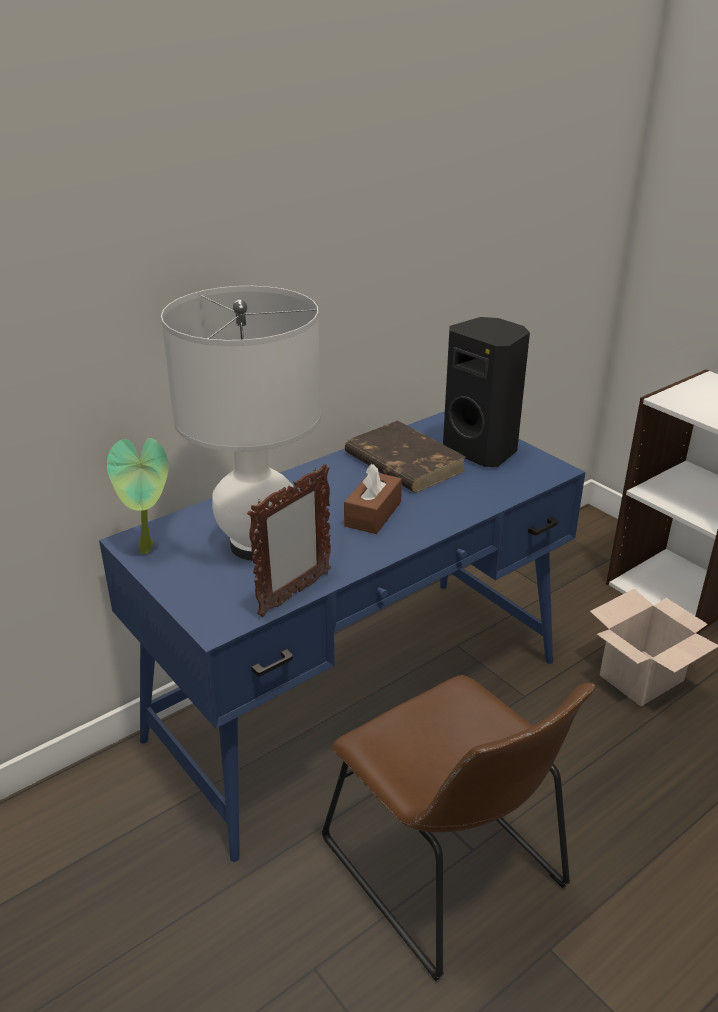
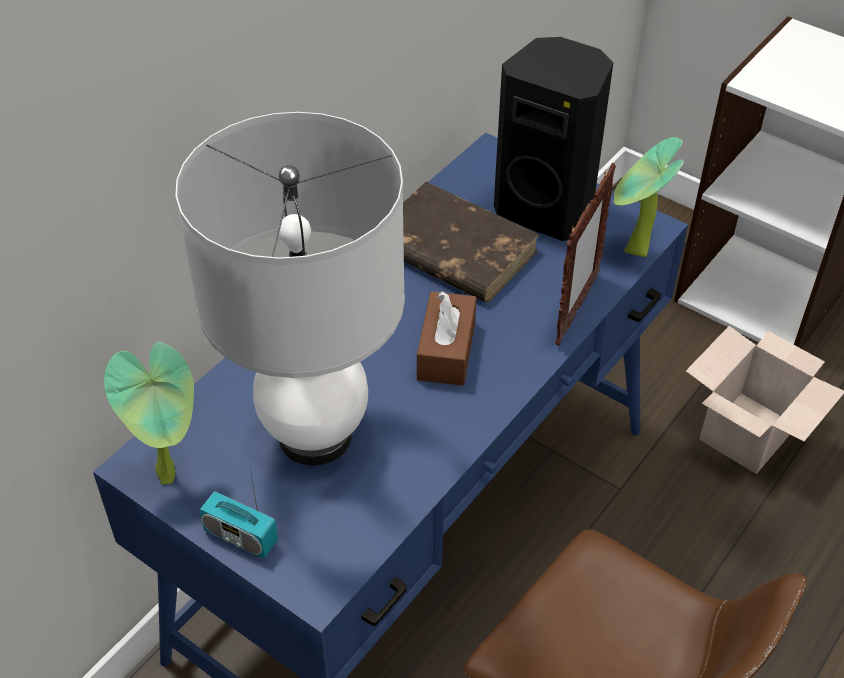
camera: 15 degrees left, 15 degrees up
picture frame [247,464,331,617] -> picture frame moved to [555,163,616,345]
none -> radio [199,468,278,559]
none -> potted plant [613,137,684,257]

